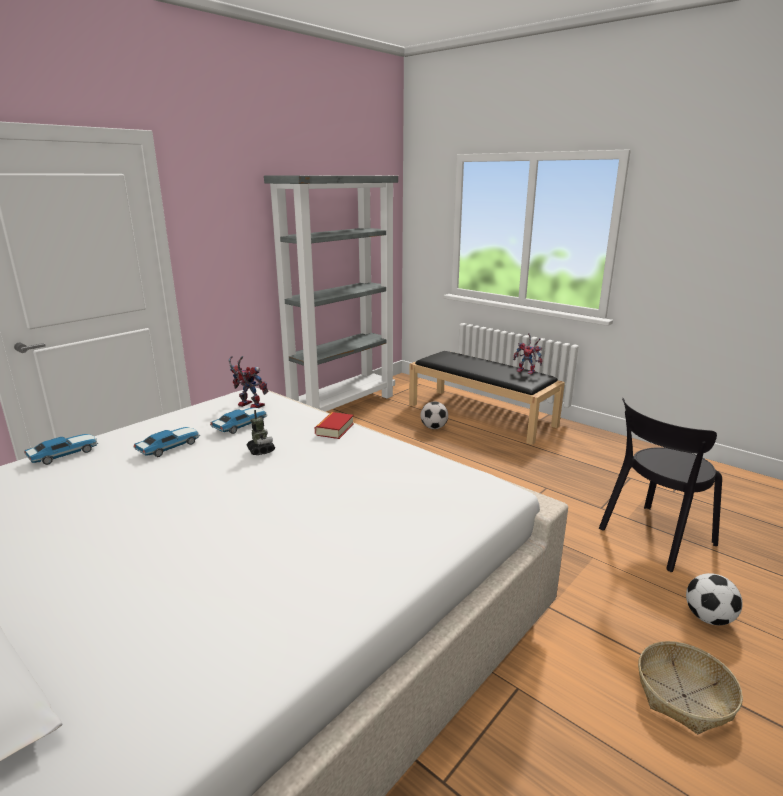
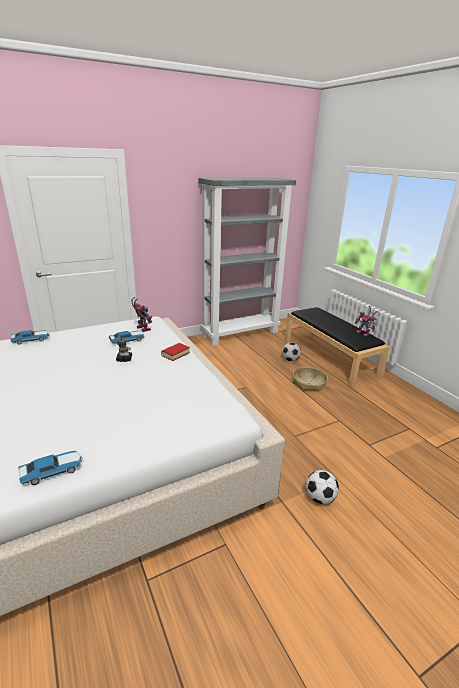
camera: 20 degrees right, 5 degrees up
toy car [134,427,200,457] -> toy car moved to [18,451,82,485]
black chair [599,398,722,572] -> none
basket [638,641,743,734] -> basket moved to [293,367,328,392]
football [686,573,743,625] -> football moved to [306,470,339,504]

